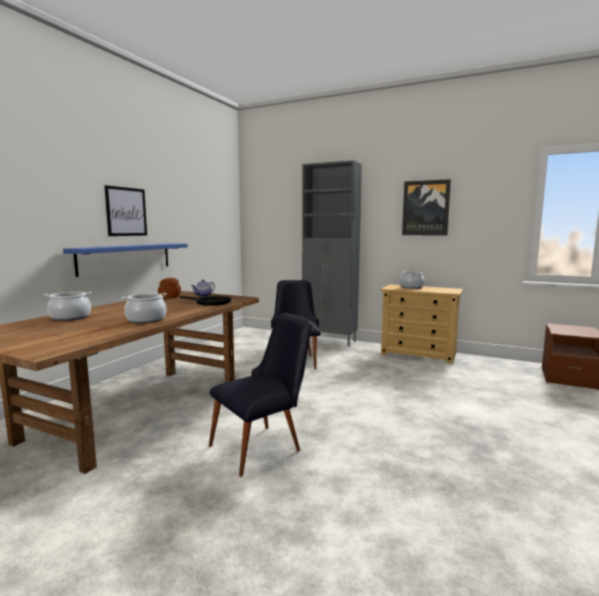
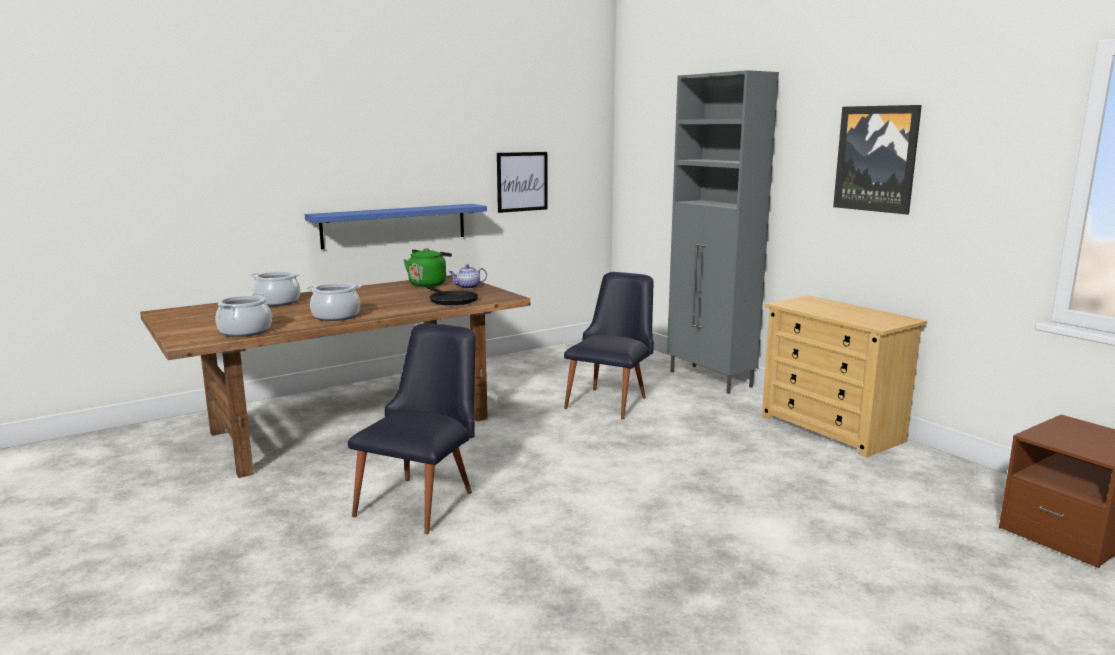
camera: 30 degrees right, 5 degrees up
picture [104,185,147,236] -> picture moved to [497,152,547,213]
bread [158,278,181,298] -> green kettle [404,248,452,287]
black chair [209,313,312,477] -> black chair turned 60 degrees counterclockwise [348,323,475,534]
cooking pot [399,271,424,289] -> cooking pot moved to [215,293,272,337]

